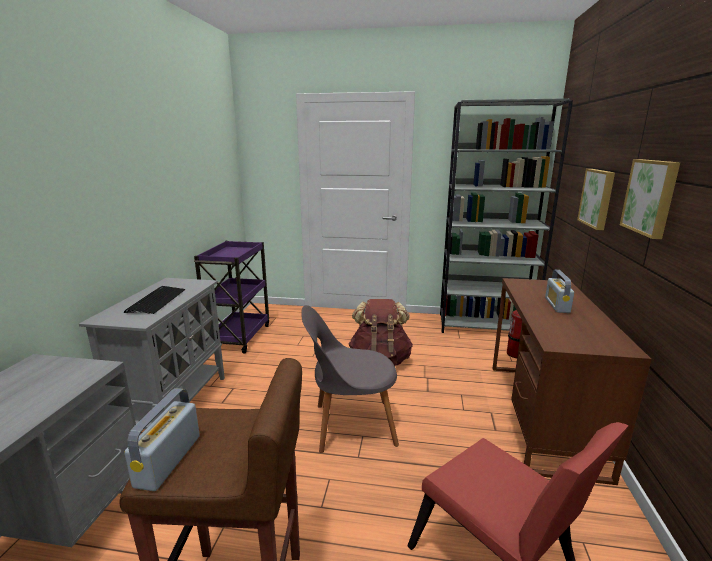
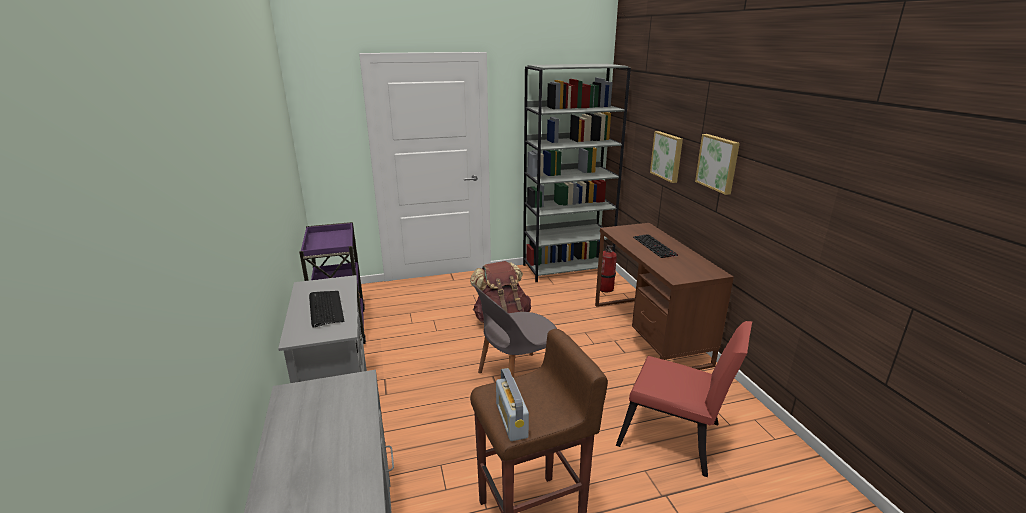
camera: 25 degrees left, 5 degrees up
radio [545,270,574,313] -> keyboard [633,234,678,258]

